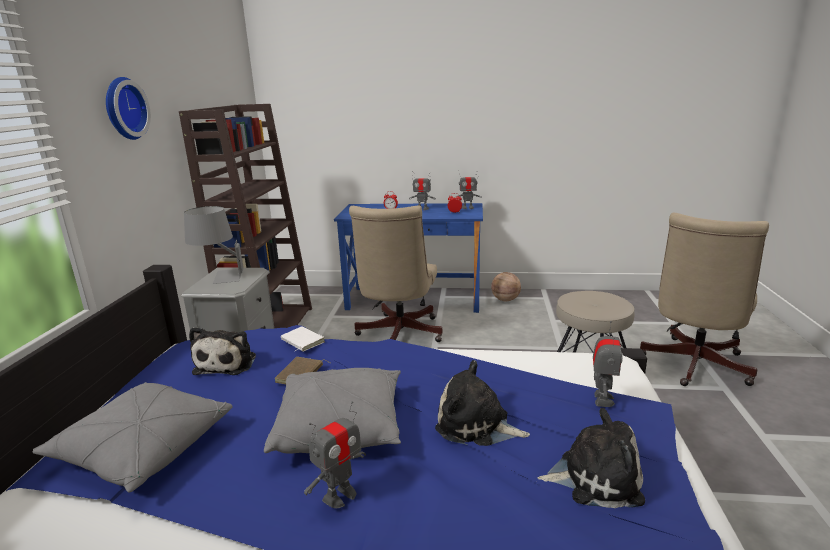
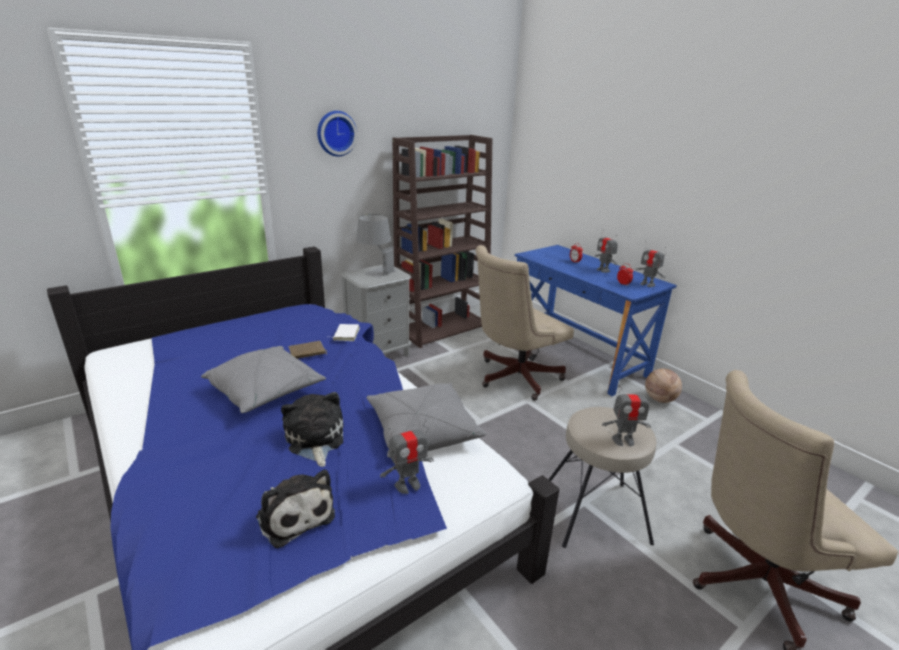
camera: 45 degrees right, 5 degrees up
grey pillow [32,382,233,493] -> grey pillow moved to [367,383,486,458]
plush toy [189,327,256,375] -> none
toy robot [304,401,366,508] -> toy robot moved to [602,385,653,447]

